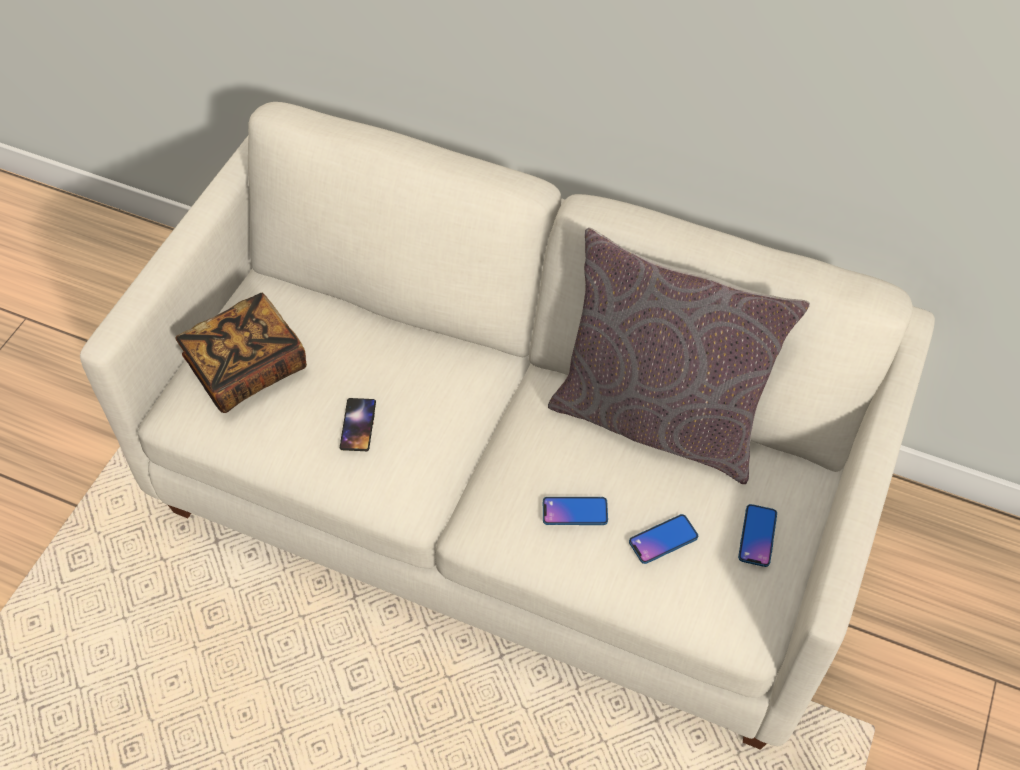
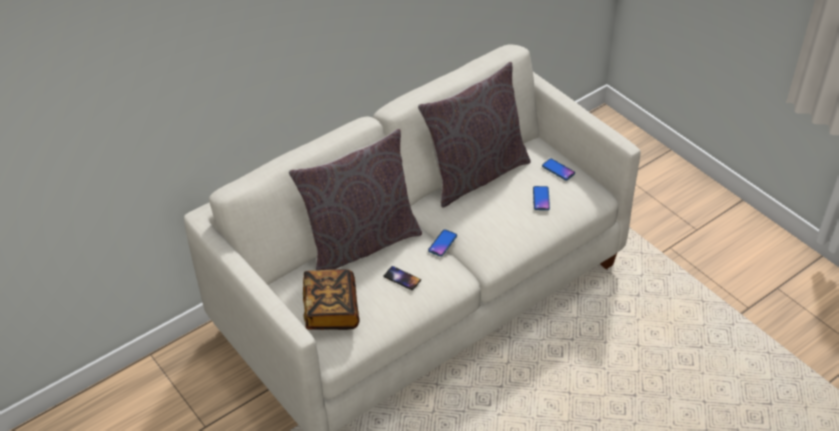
camera: 60 degrees left, 10 degrees down
phone [543,497,608,525] -> phone moved to [428,229,457,256]
none -> grey pillow [289,129,422,270]

